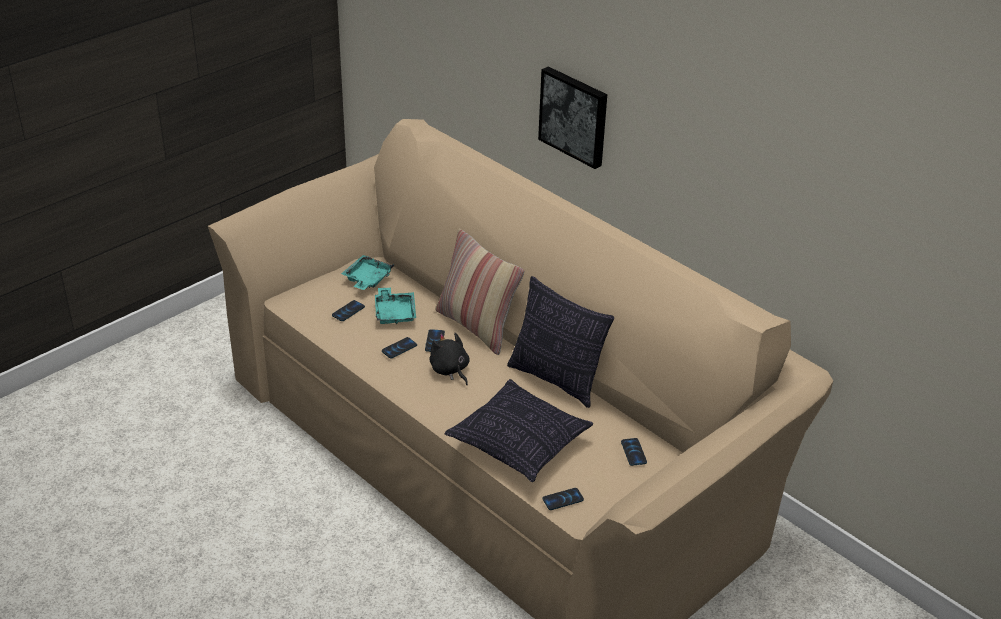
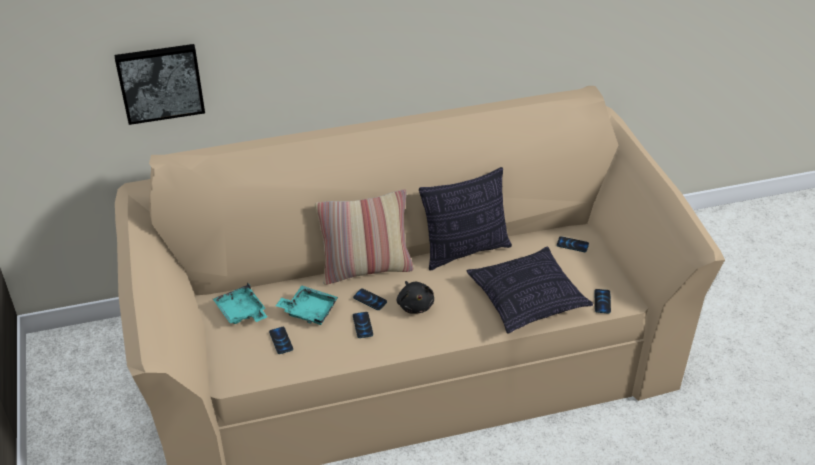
camera: 60 degrees left, 5 degrees up
black plush toy [429,333,470,385] -> black plush toy turned 105 degrees counterclockwise [397,281,434,314]
picture [538,66,607,169] -> picture moved to [114,44,205,125]

